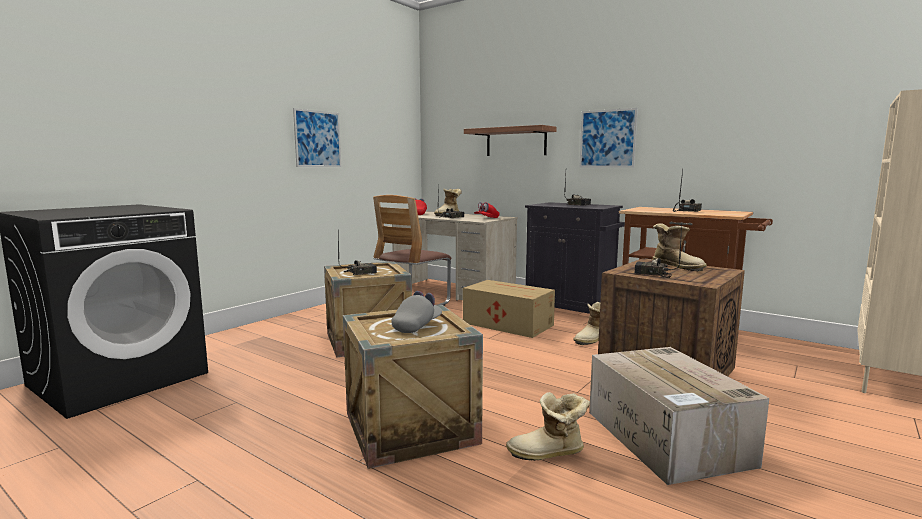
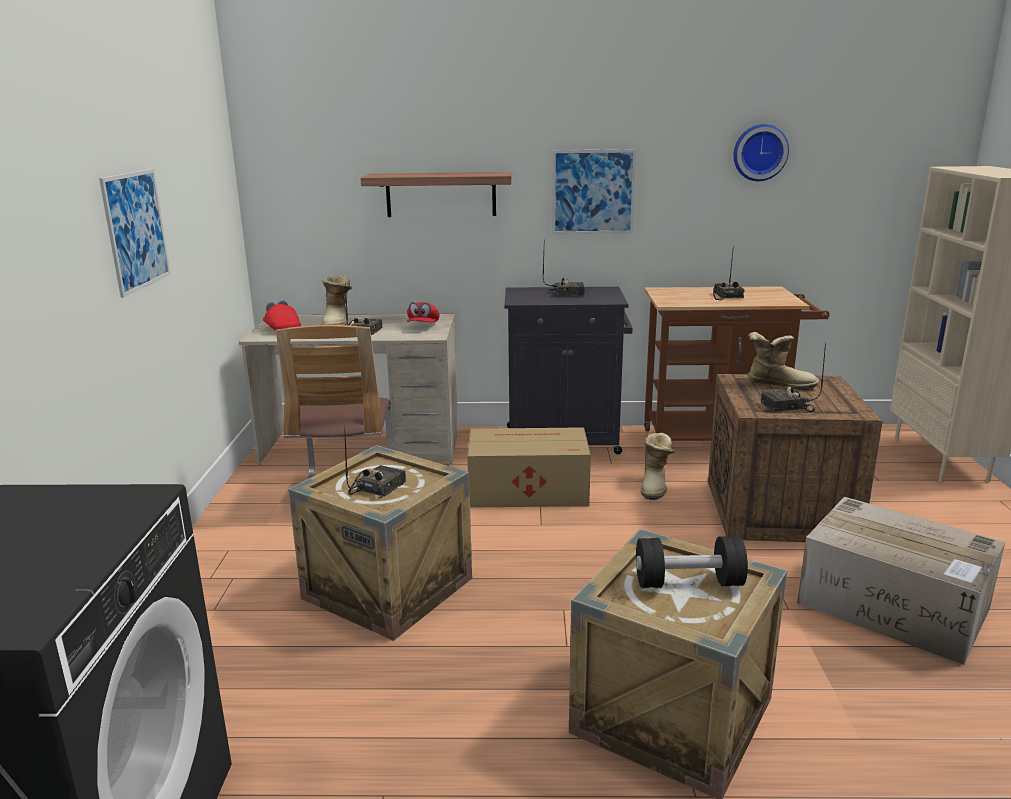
camera: 35 degrees left, 10 degrees up
grey cap [391,291,442,333] -> black dumbbell [636,536,748,588]
boot [506,392,590,461] -> none
none -> wall clock [733,124,789,181]

